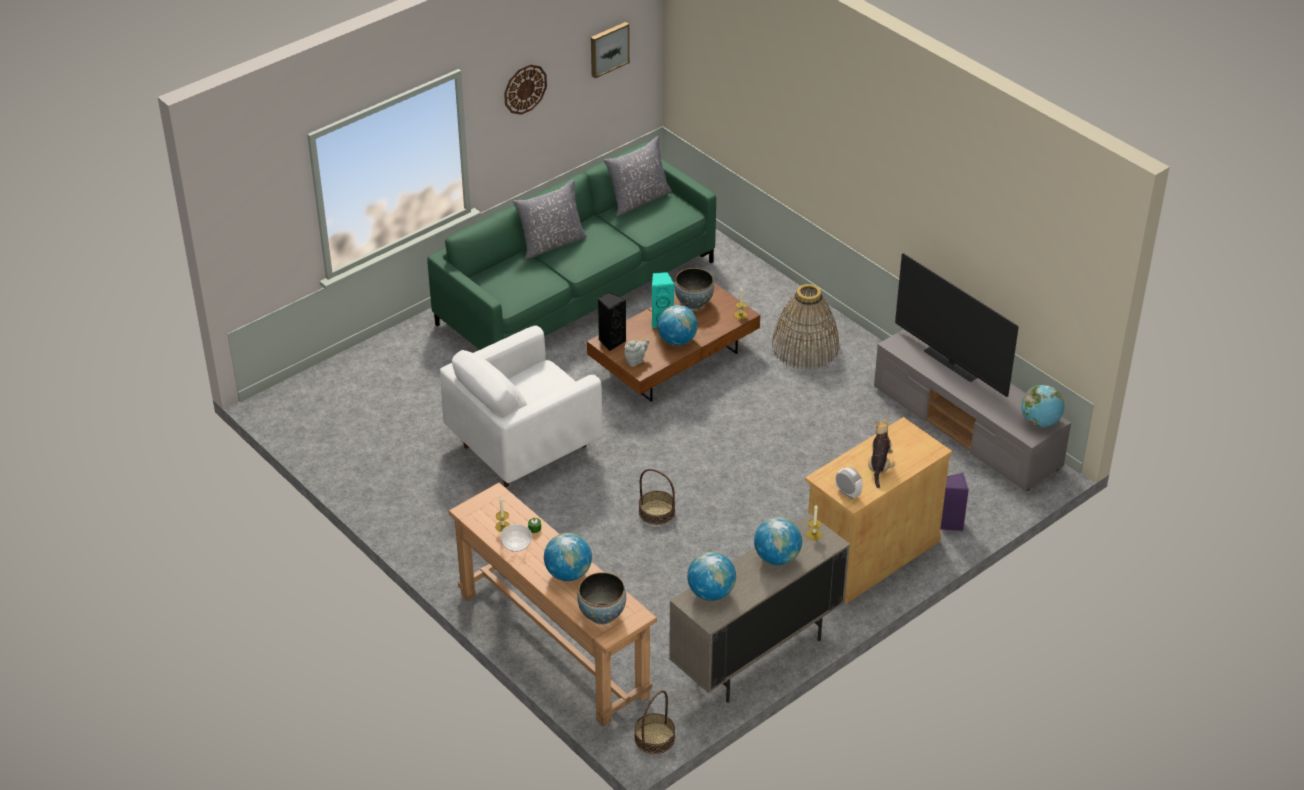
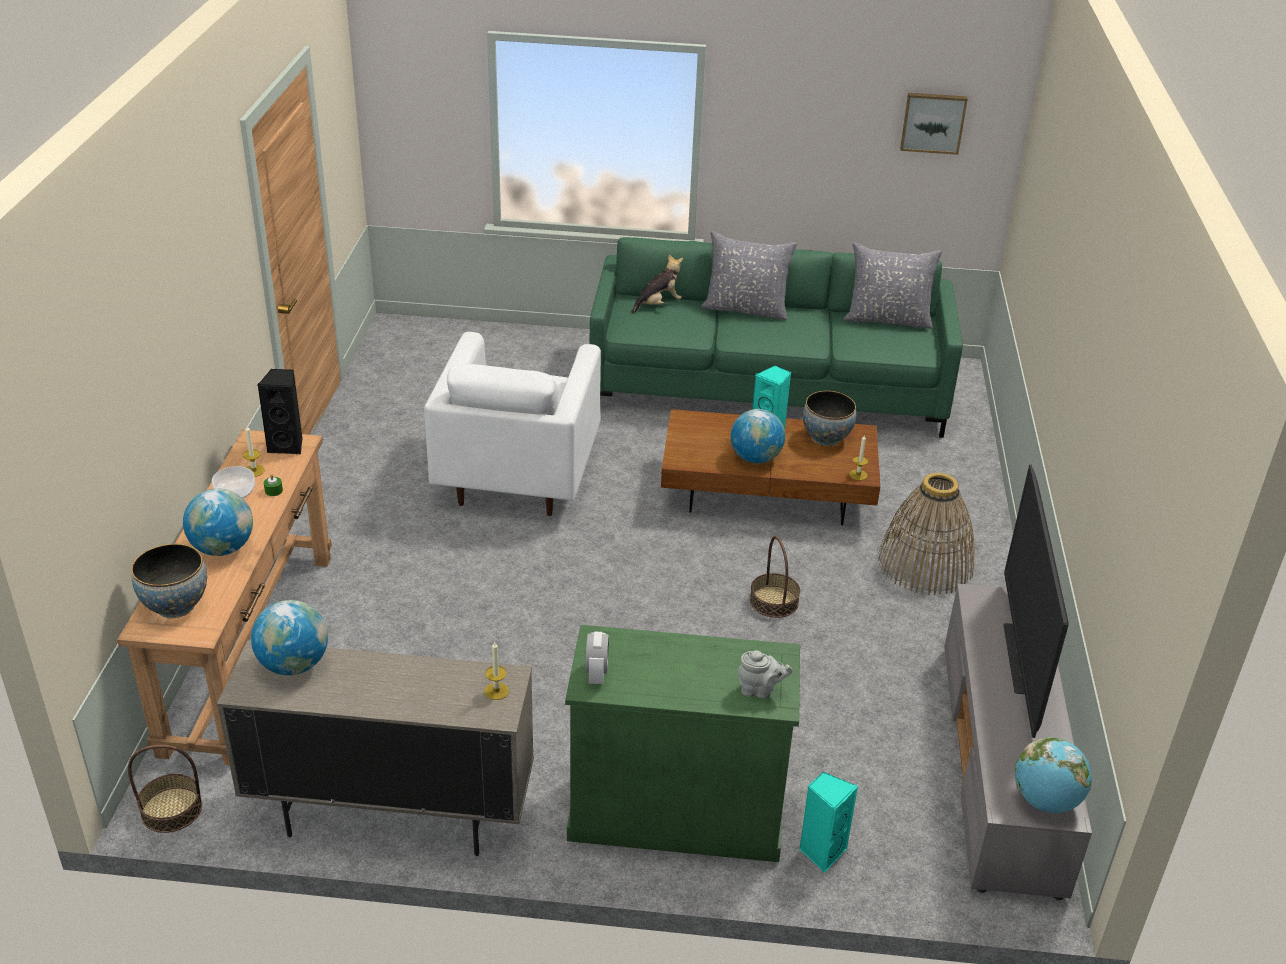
camera: 45 degrees right, 5 degrees down
white armchair [440,326,602,487] -> white armchair turned 90 degrees counterclockwise [424,332,601,516]
wall clock [504,64,547,115] -> none
black speaker [598,292,626,351] -> black speaker moved to [257,369,303,454]
grey teapot [624,339,649,367] -> grey teapot moved to [738,650,793,698]
basket [639,469,675,525] -> basket moved to [750,536,800,618]
globe [754,517,802,565] -> none
beige cabinet [805,417,952,604] -> green cabinet [565,625,800,862]
plush toy [868,418,895,488] -> plush toy moved to [631,254,683,314]
purple speaker [941,473,969,531] -> turquoise speaker [799,771,858,873]

